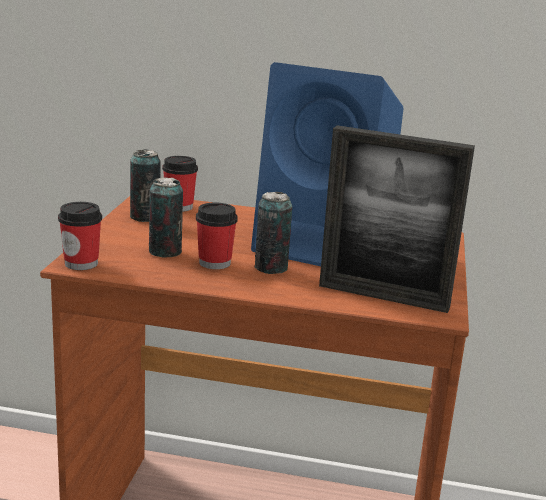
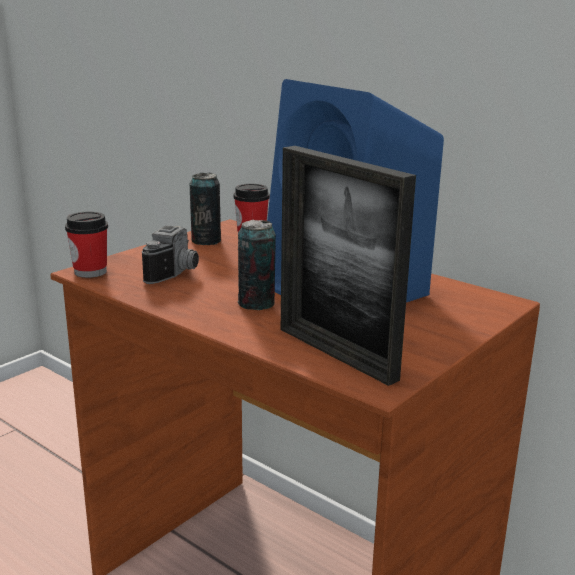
camera: 30 degrees right, 0 degrees up
can [149,177,183,258] -> camera [142,226,199,284]
cup [196,203,238,269] -> none

